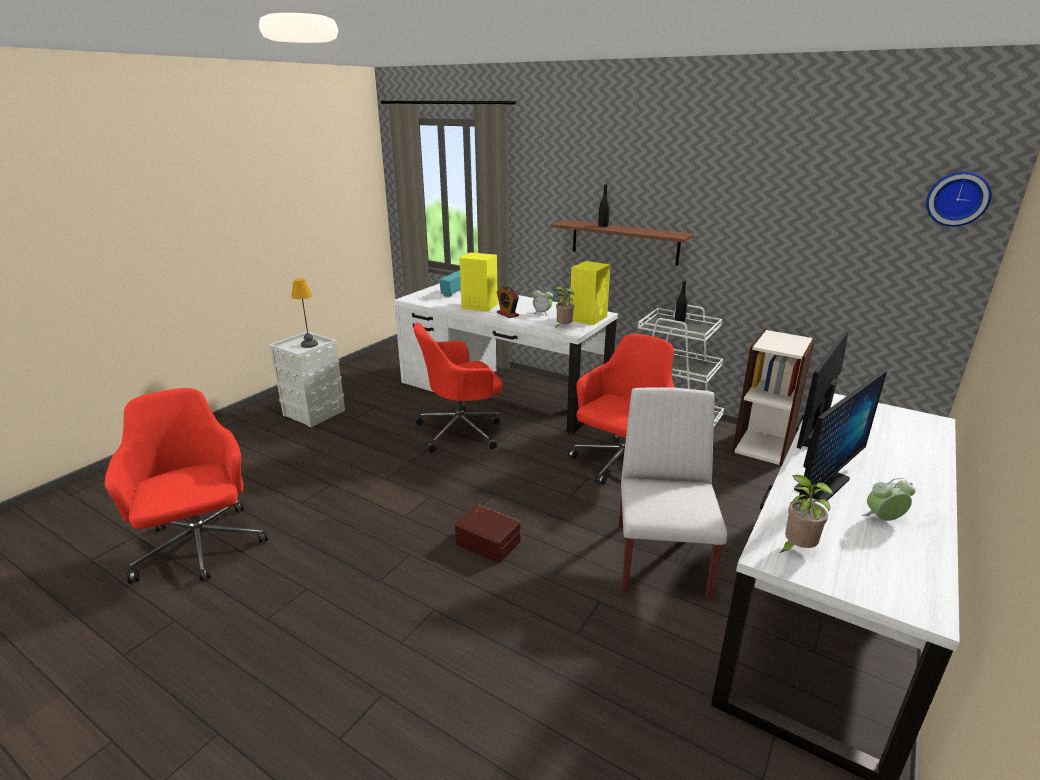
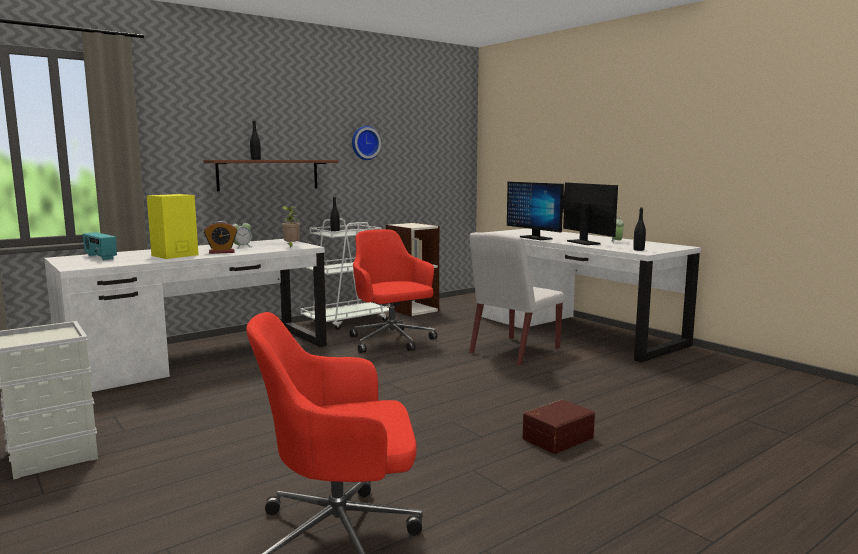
camera: 70 degrees left, 15 degrees down
table lamp [291,278,318,348] -> none
red office chair [414,323,503,452] -> none
brown storage box [455,505,521,563] -> brown storage box moved to [523,400,595,454]
yellow speaker [570,261,610,325] -> none
white chair [618,387,727,600] -> white chair turned 75 degrees counterclockwise [469,232,565,366]
potted plant [780,475,833,553] -> black bottle [633,208,646,251]
wall clock [926,171,992,227] -> wall clock moved to [352,126,381,160]

